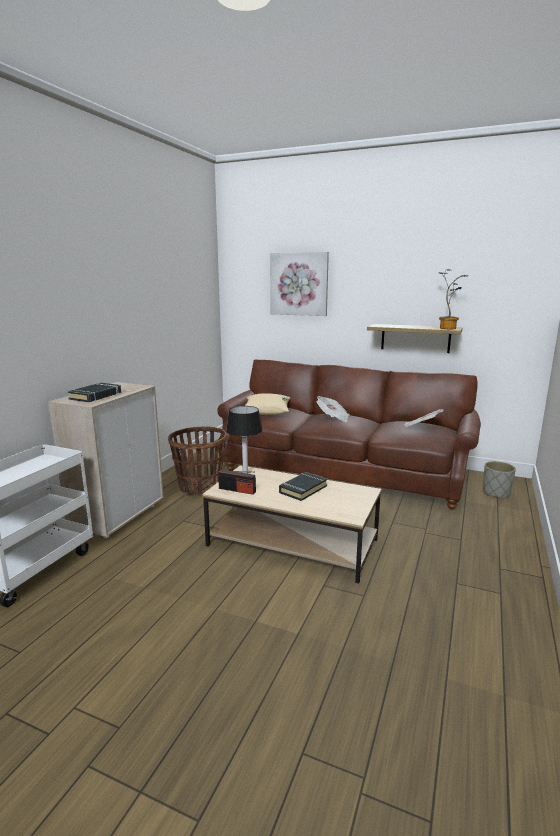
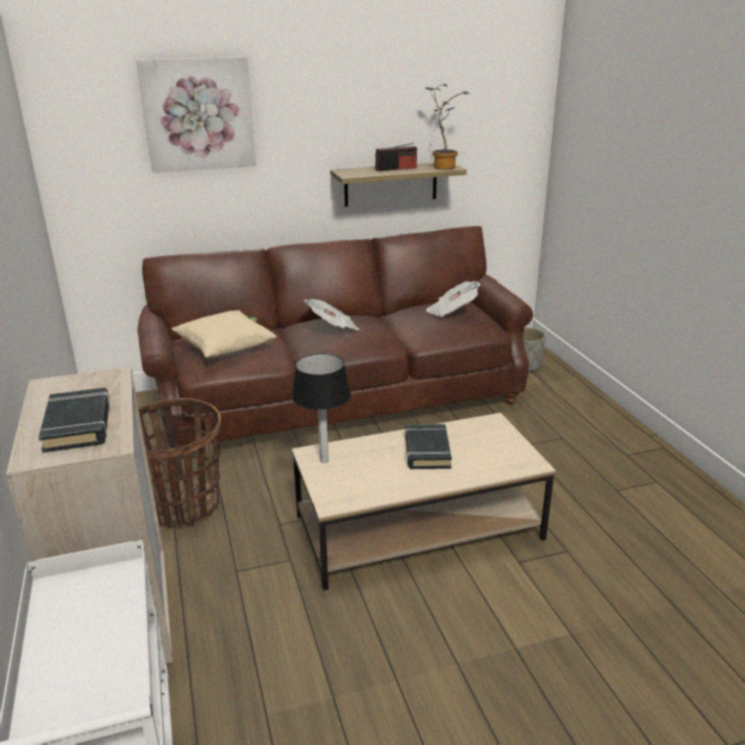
camera: 40 degrees left, 10 degrees up
radio [218,470,256,495] -> radio moved to [376,143,417,171]

